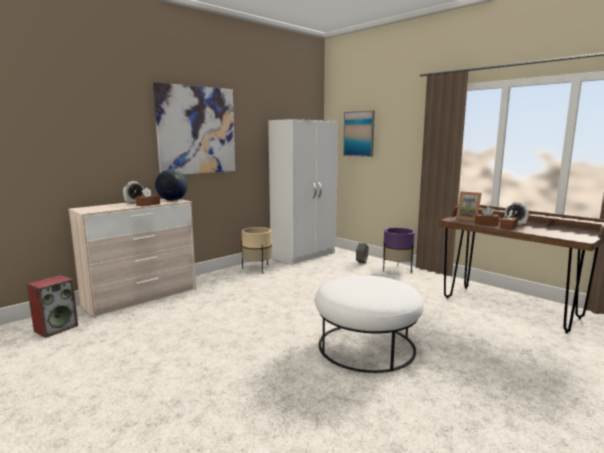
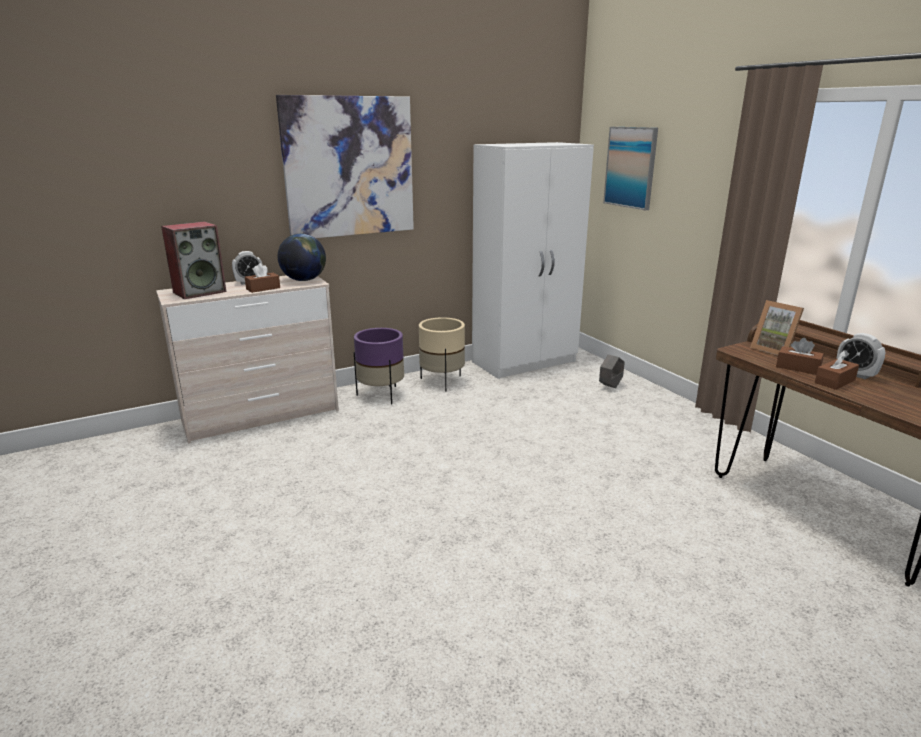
camera: 15 degrees right, 10 degrees up
speaker [27,275,78,338] -> speaker moved to [161,221,227,299]
white ottoman [315,275,424,373] -> none
purple planter [383,228,415,273] -> purple planter moved to [354,328,404,405]

